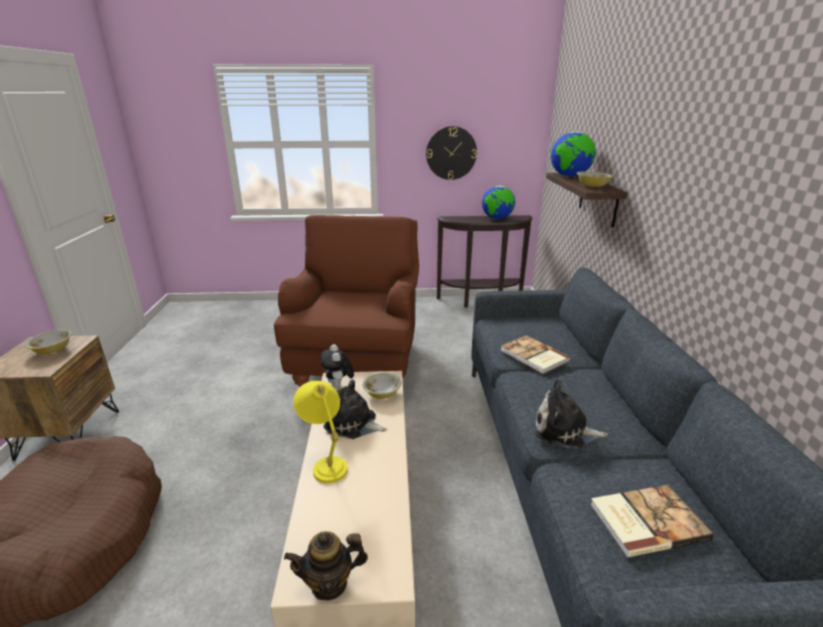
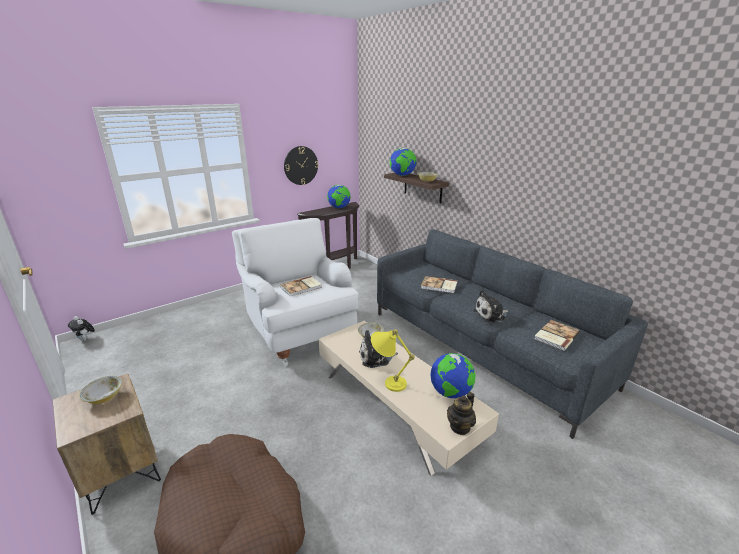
camera: 35 degrees left, 0 degrees up
brown armchair [274,215,419,387] -> white armchair [232,218,359,367]
plush toy [320,344,354,389] -> plush toy moved to [68,316,95,342]
none -> book [280,276,322,297]
none -> globe [430,353,475,398]

